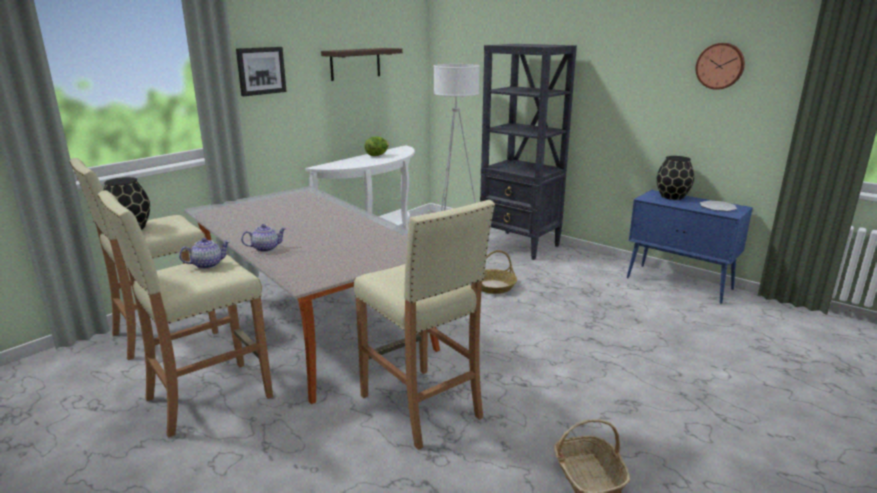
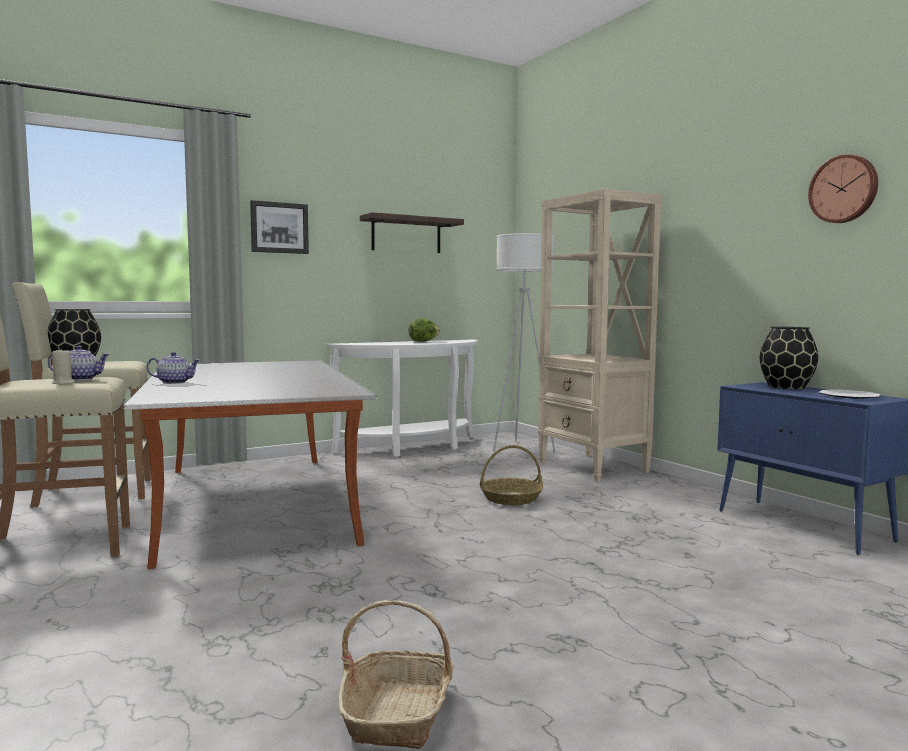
camera: 20 degrees right, 15 degrees down
beige stool [354,200,495,450] -> none
black bookcase [480,44,577,260] -> beige bookcase [538,188,661,481]
none -> beige candle [52,348,75,385]

